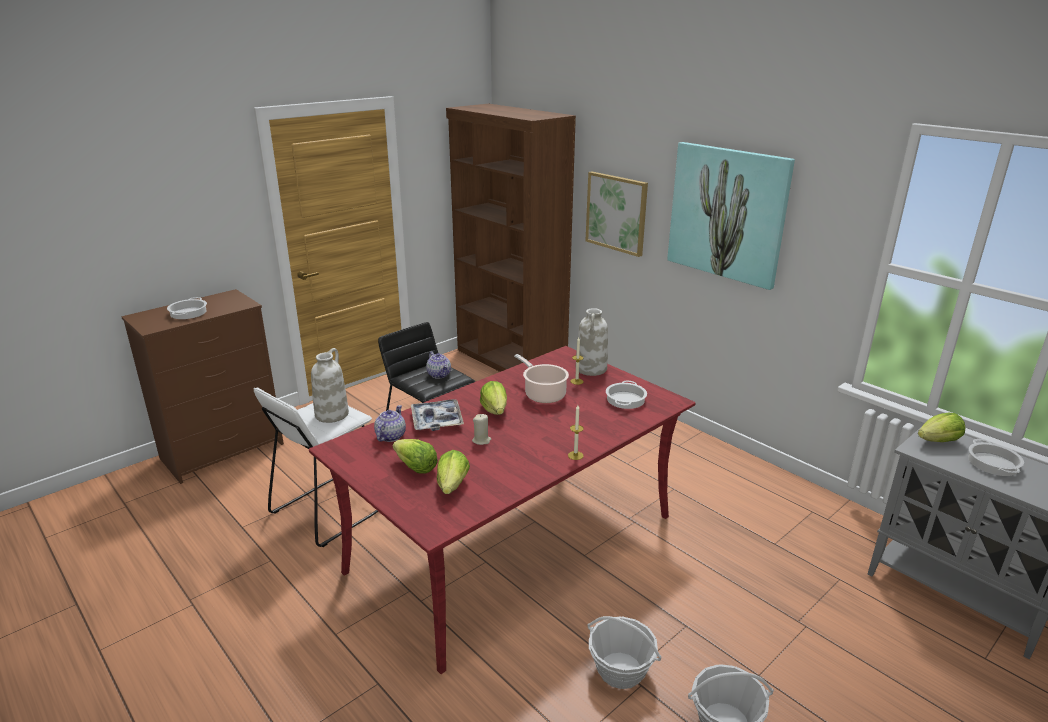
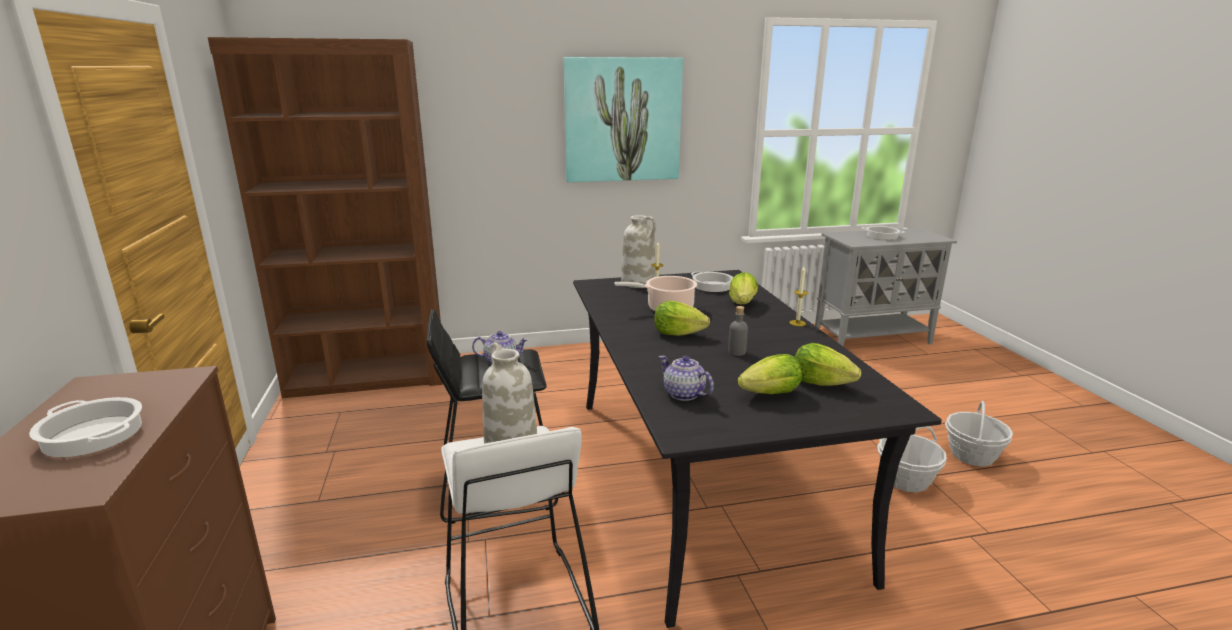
camera: 60 degrees left, 5 degrees down
red dining table [309,346,695,674] -> black dining table [573,270,942,628]
tray [411,399,464,431] -> none
beige candle [472,414,491,445] -> grey bottle [728,306,748,356]
picture [586,171,648,257] -> none
lettuce [918,413,966,442] -> lettuce moved to [729,272,758,304]

